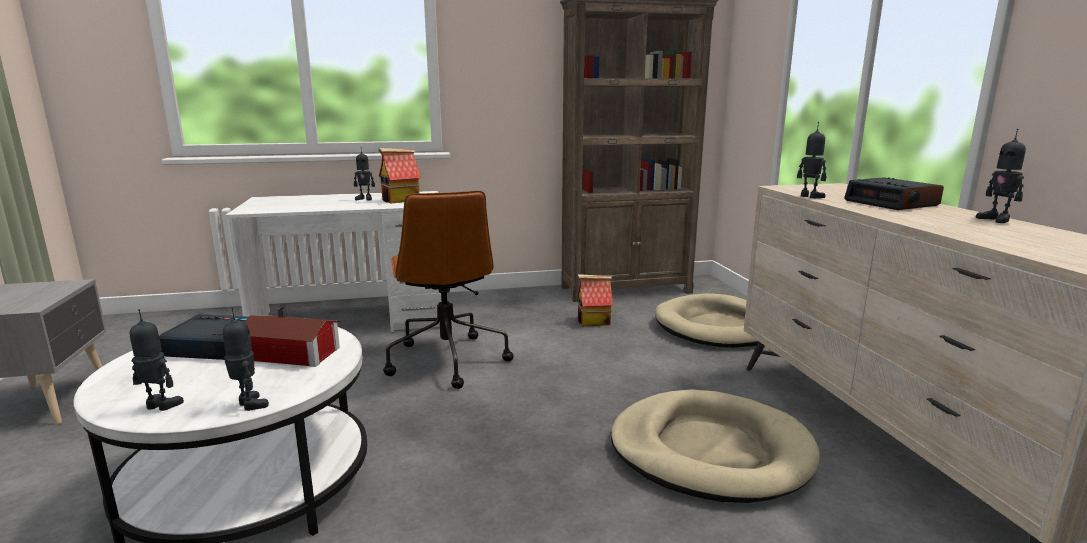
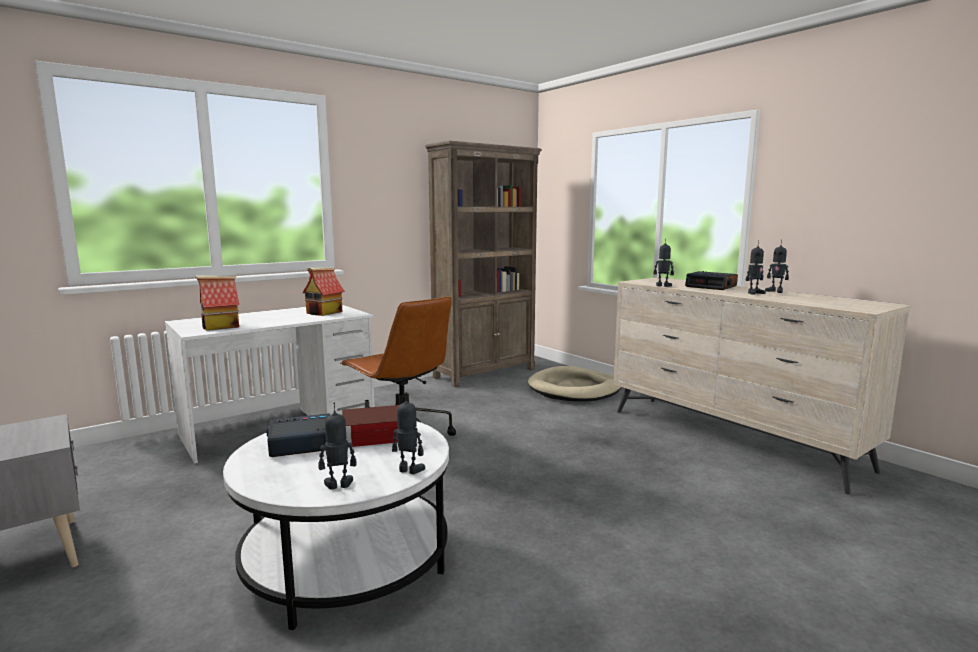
camera: 25 degrees left, 5 degrees down
toy robot [354,150,375,201] -> toy robot moved to [745,240,766,295]
toy house [577,274,613,326] -> toy house moved to [195,275,239,330]
beige dog bed [611,389,820,503] -> none

